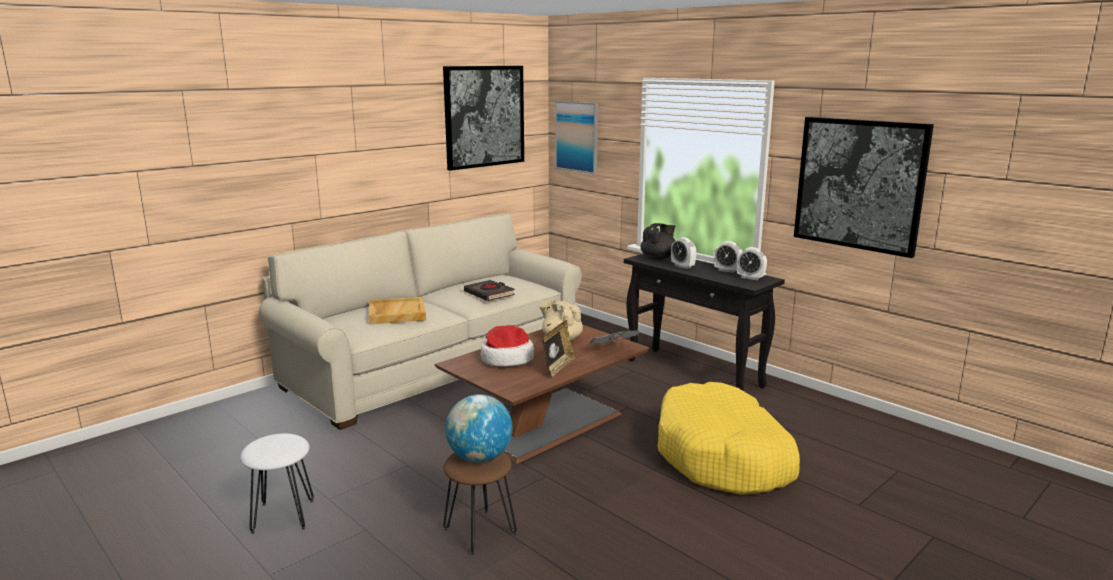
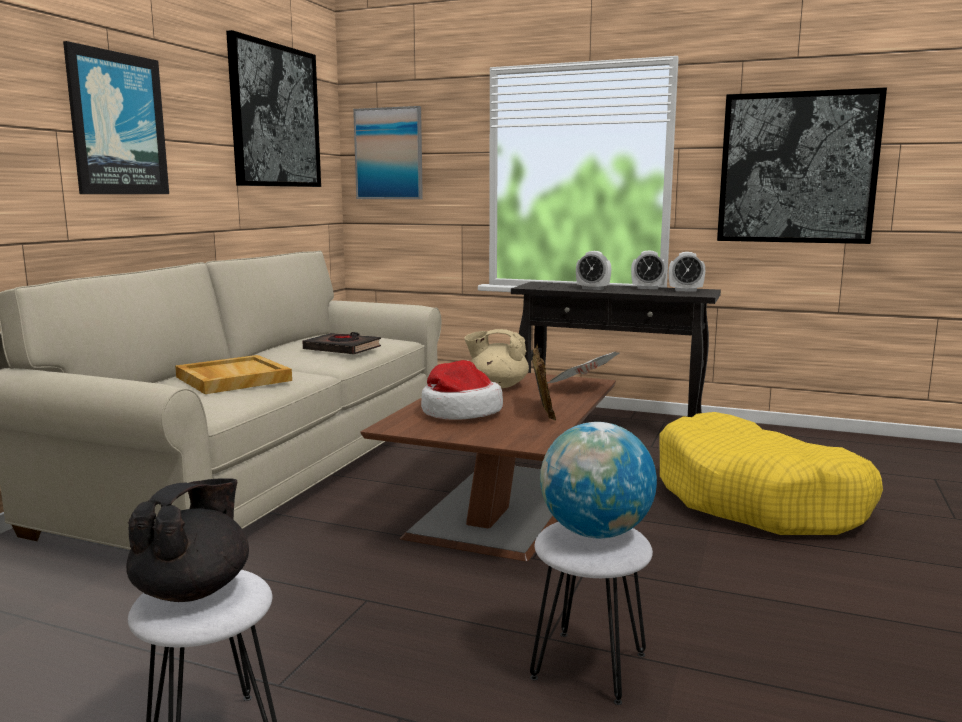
camera: 25 degrees left, 5 degrees down
brown stool [443,452,517,555] -> white stool [530,522,653,705]
black teapot [640,223,675,260] -> black teapot moved to [126,478,249,602]
none -> picture [63,41,169,194]

